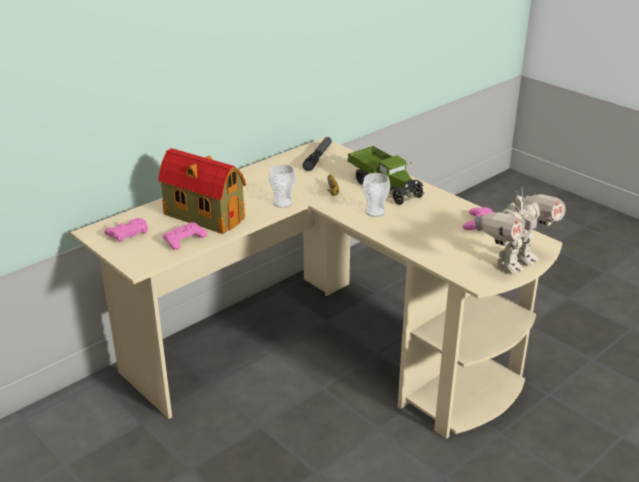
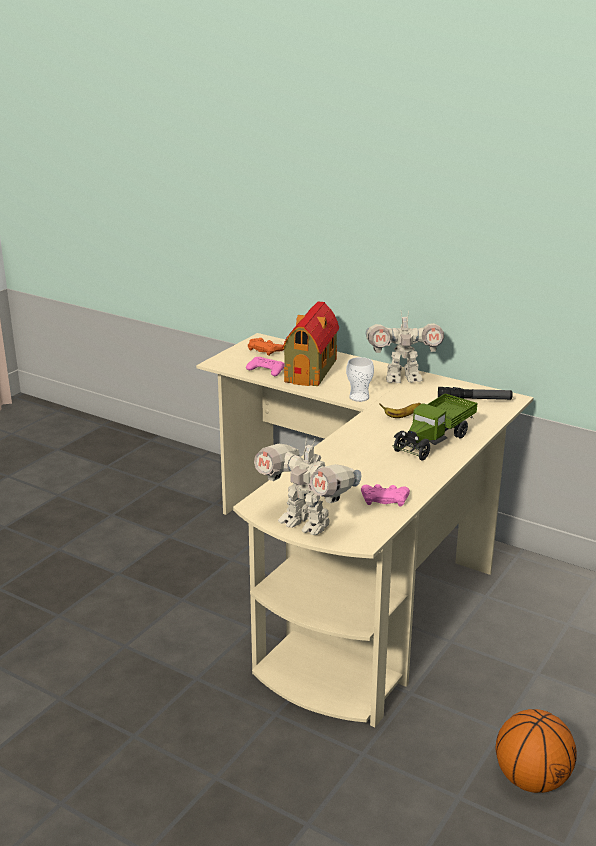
camera: 75 degrees right, 5 degrees down
pink game controller [104,218,148,242] -> orange game controller [248,338,284,356]
cup [363,173,390,217] -> none
none -> toy robot [365,310,444,383]
none -> basketball [496,709,577,793]

